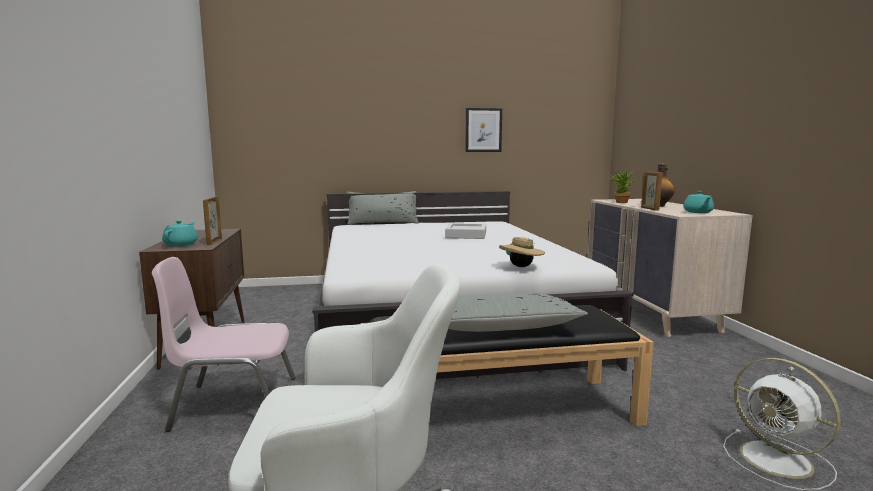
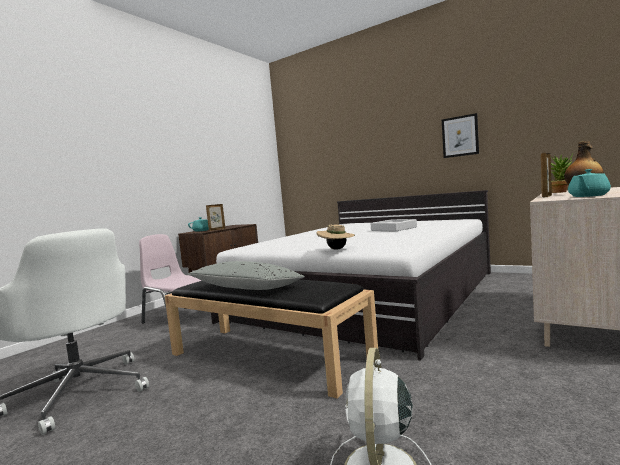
camera: 45 degrees right, 5 degrees down
grey pillow [347,191,418,225] -> none

